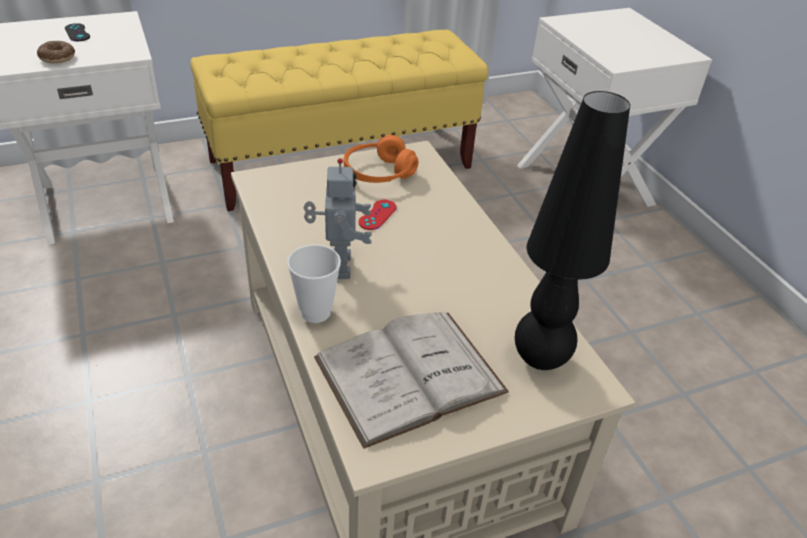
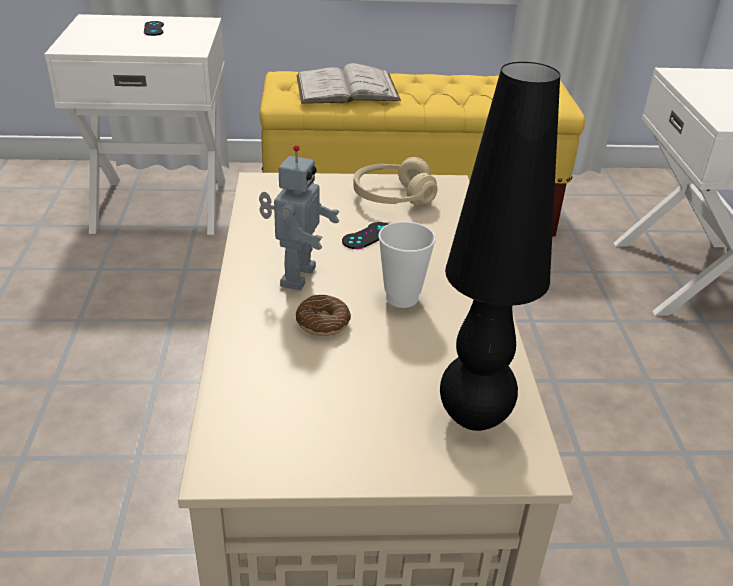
camera: 20 degrees right, 5 degrees down
donut [37,41,75,64] -> donut moved to [296,295,351,336]
cup [287,245,341,323] -> cup moved to [378,221,436,308]
white book [314,312,509,449] -> white book moved to [296,63,401,104]
orange headphones [344,135,418,183] -> beige headphones [353,157,437,207]
red game controller [358,200,397,230] -> black game controller [342,222,388,249]

